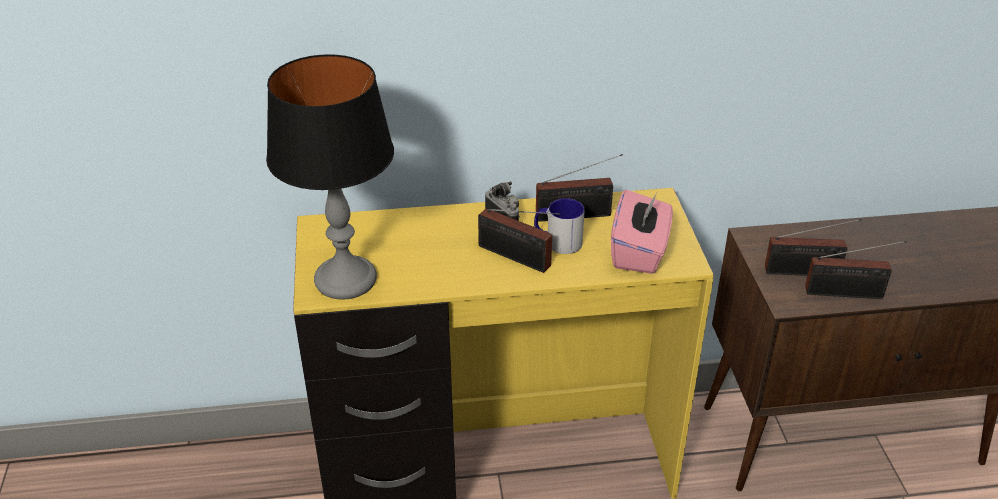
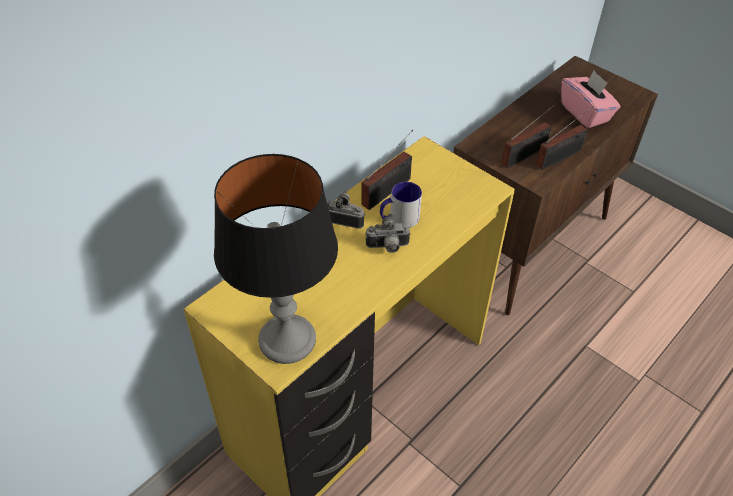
camera: 40 degrees left, 10 degrees up
radio [478,208,560,273] -> camera [366,214,411,253]
pink tissue box [611,190,673,274] -> pink tissue box moved to [561,71,621,128]

